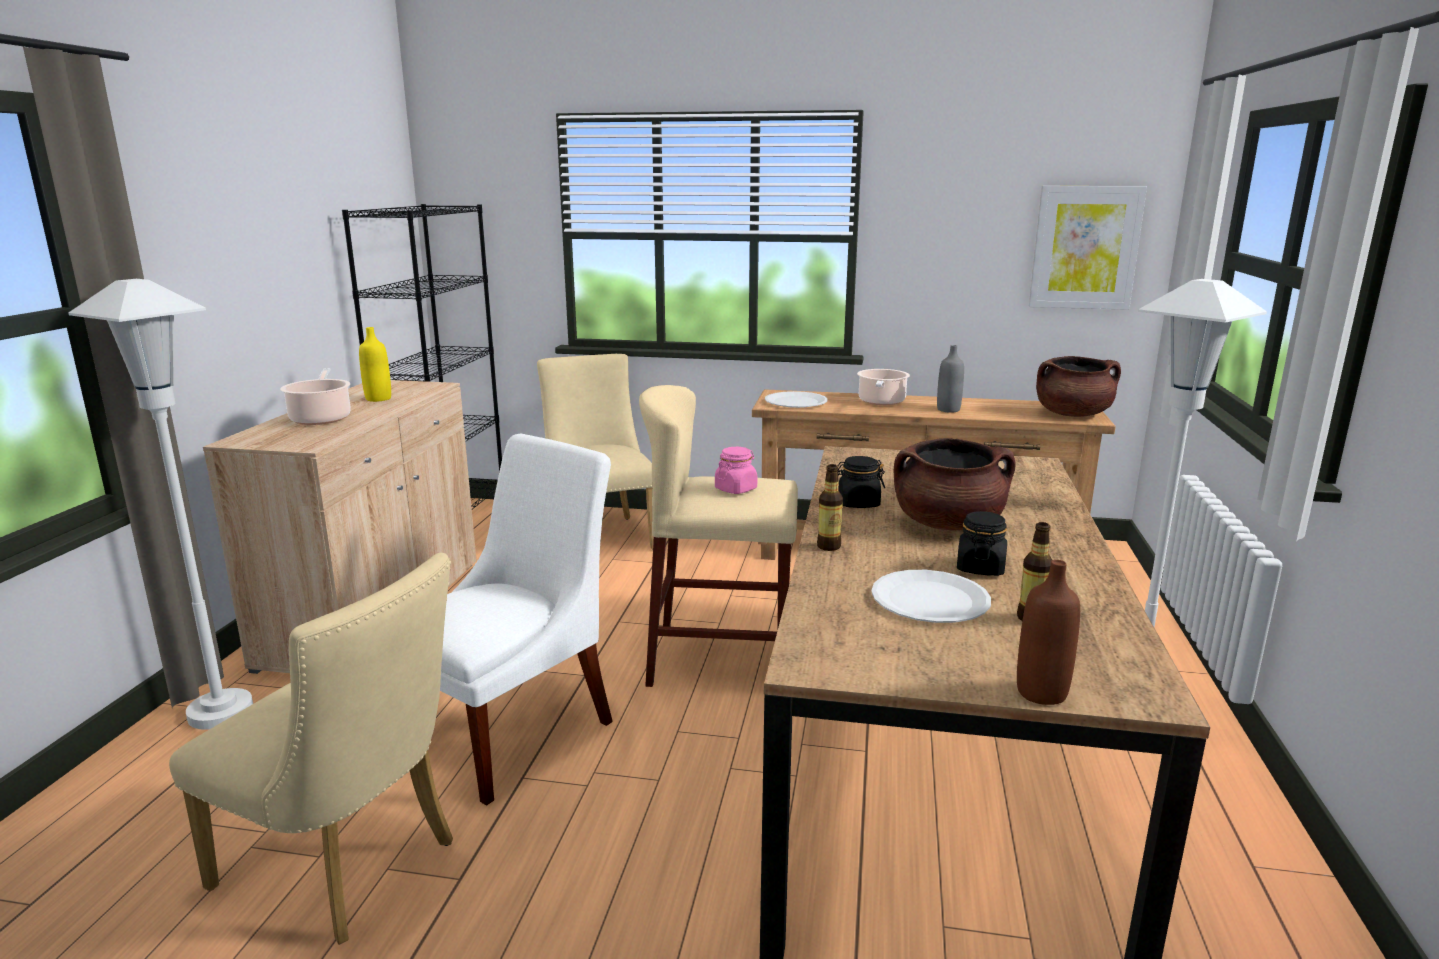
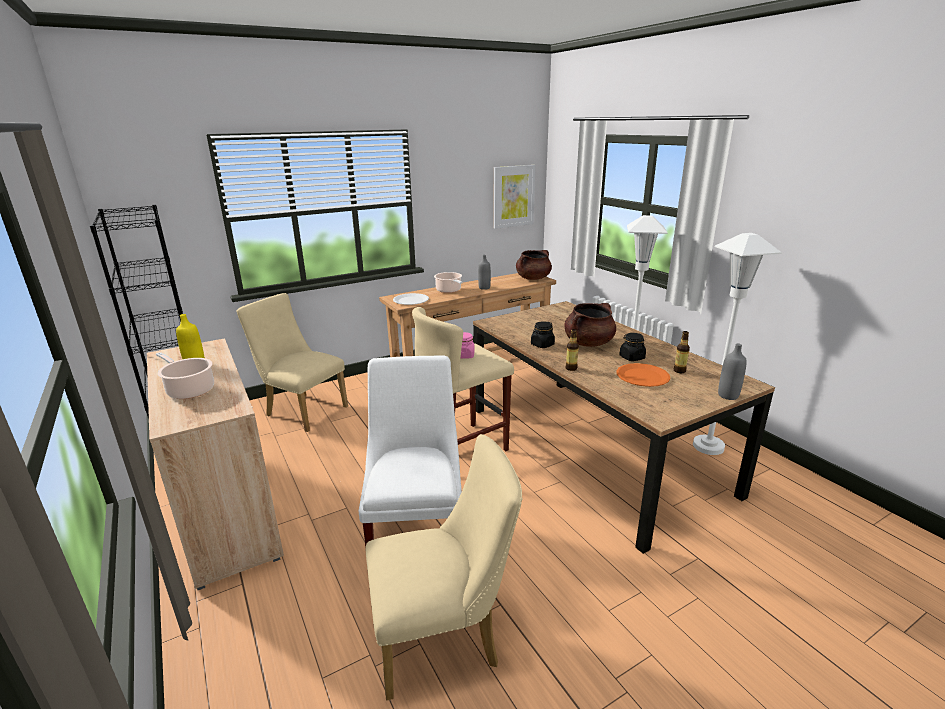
camera: 40 degrees left, 5 degrees up
white floor lamp [68,279,253,730] -> white floor lamp moved to [693,233,782,455]
white plate [871,570,991,623] -> orange plate [616,363,670,387]
brown bottle [1017,560,1080,705] -> grey bottle [718,343,747,400]

